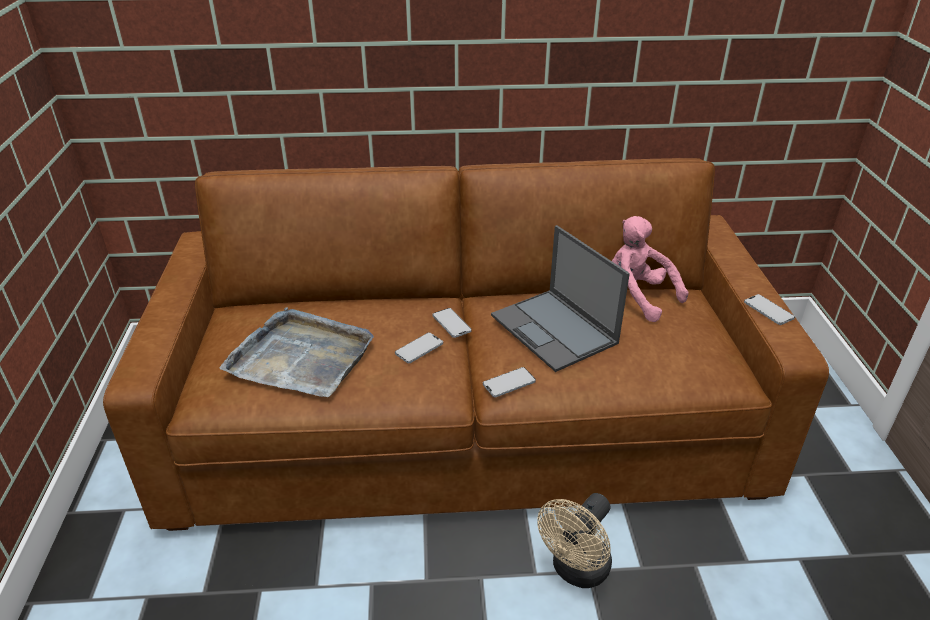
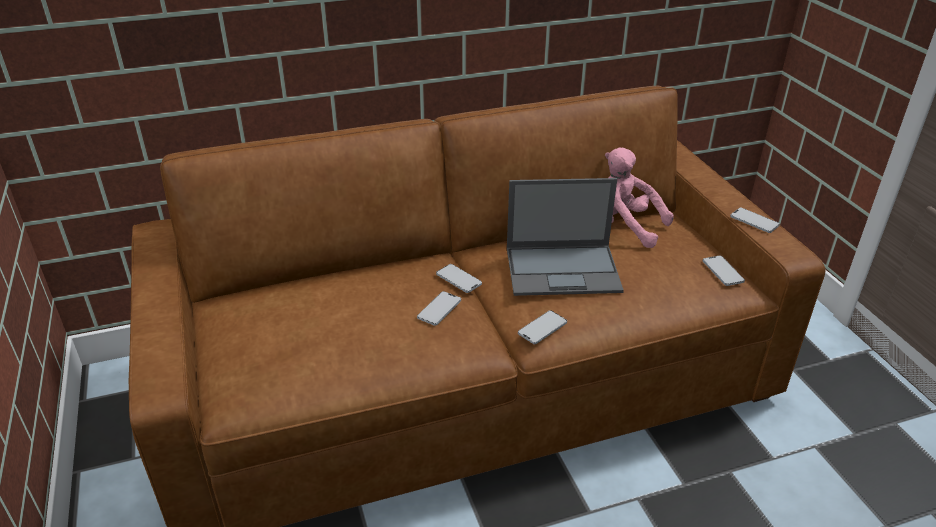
camera: 15 degrees left, 0 degrees up
grey tray [220,307,374,397] -> none
laptop [491,225,630,372] -> laptop turned 45 degrees counterclockwise [507,178,624,296]
beige fan [537,493,612,588] -> none
none -> phone [703,255,745,286]

